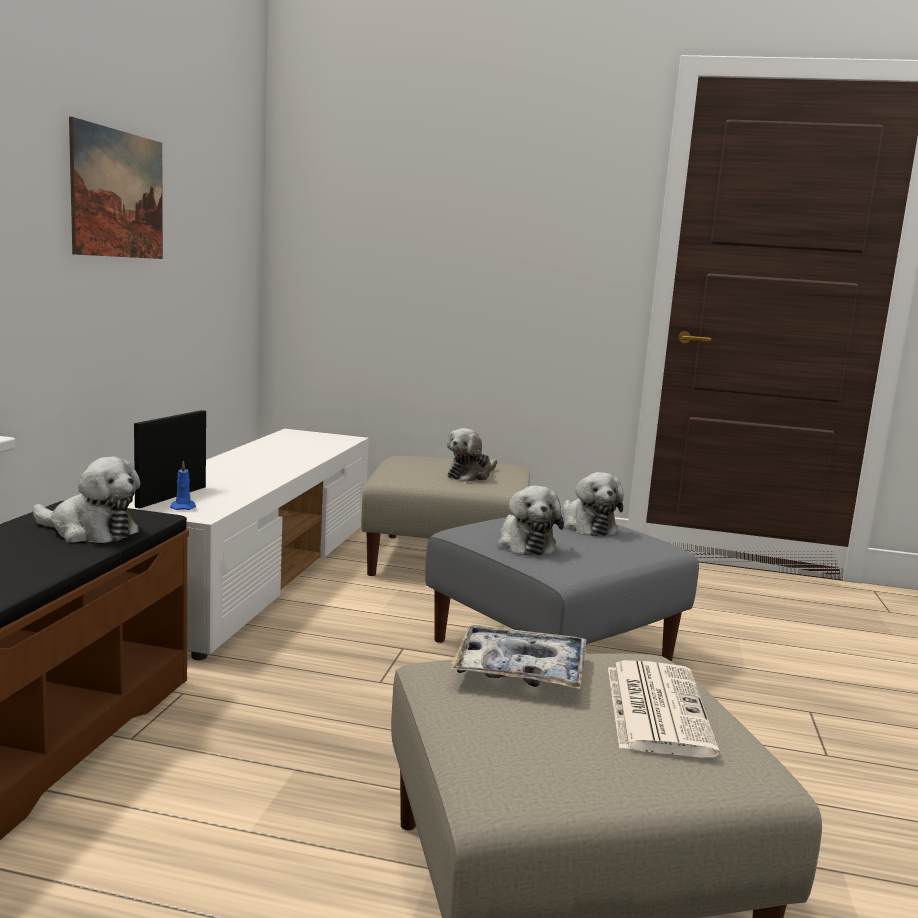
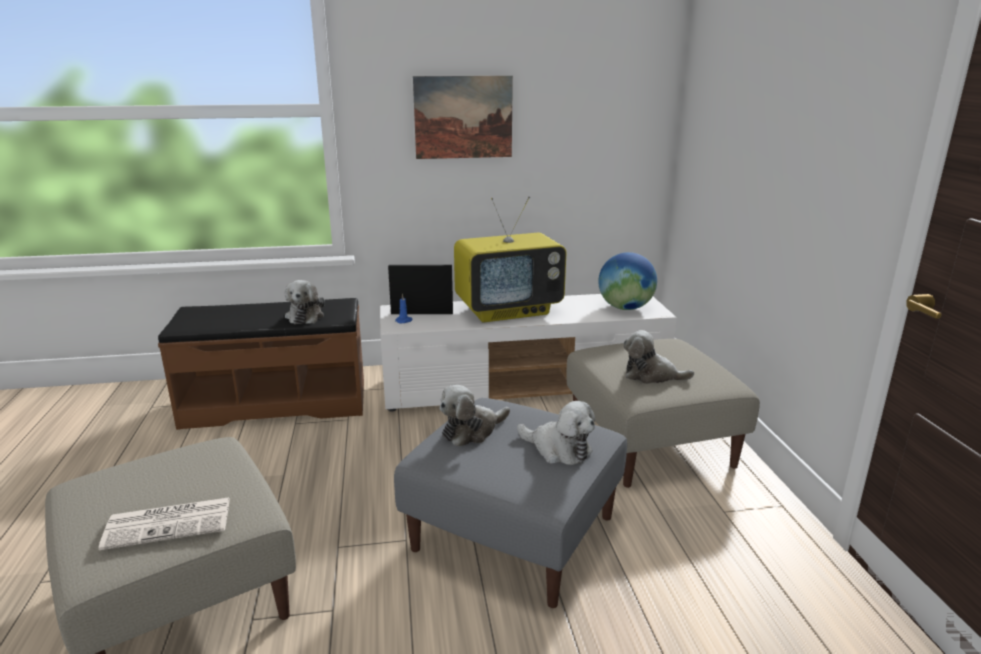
camera: 70 degrees right, 10 degrees up
tray [449,625,586,689] -> none
plush toy [563,472,624,536] -> plush toy turned 105 degrees counterclockwise [517,401,595,465]
none -> television [454,196,566,322]
none -> globe [598,252,657,310]

